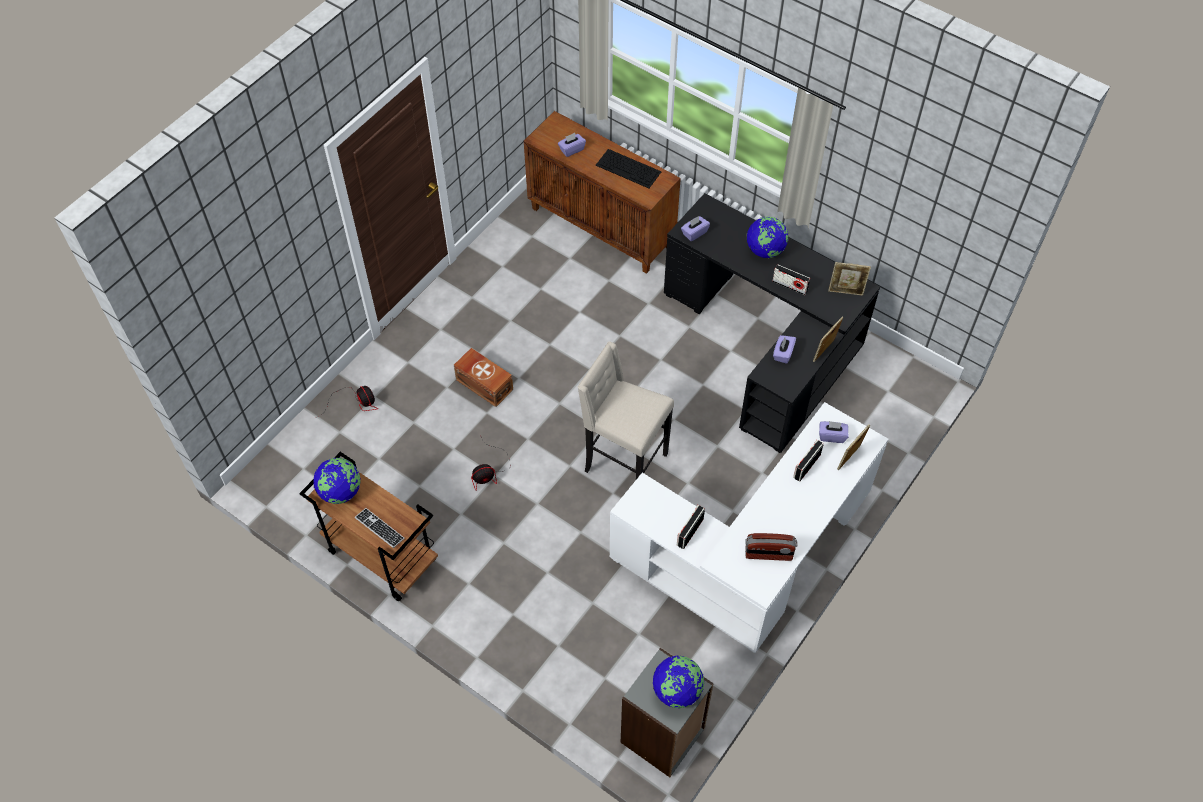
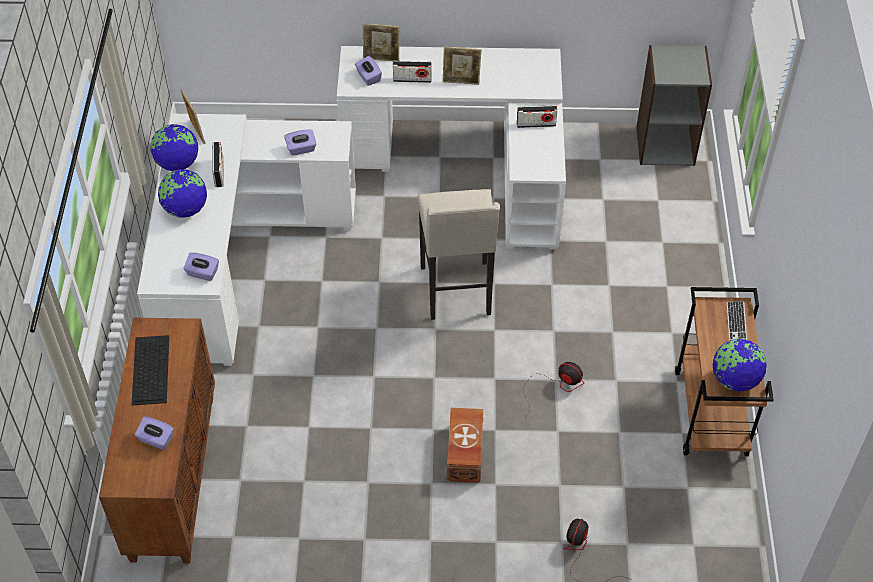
camera: 125 degrees left, 5 degrees down
globe [653,656,704,708] -> globe moved to [150,124,198,171]
black desk [664,193,880,453] -> white desk [137,114,356,366]
radio [745,533,798,561] -> none
picture frame [813,317,843,362] -> picture frame moved to [443,46,482,85]

